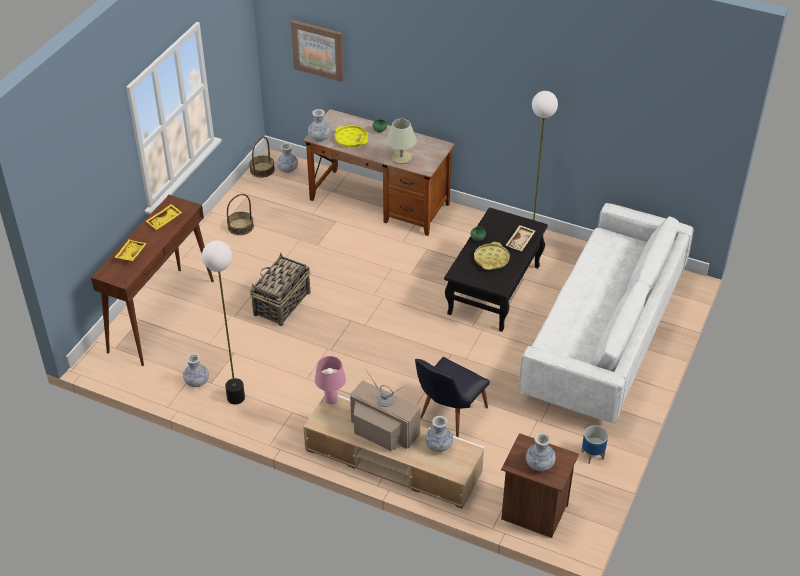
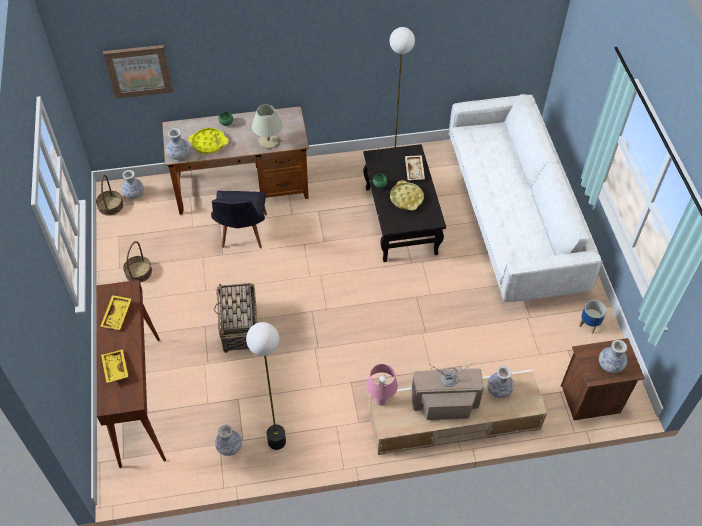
camera: 35 degrees left, 10 degrees up
black chair [415,357,490,437] -> black chair moved to [211,191,267,248]

